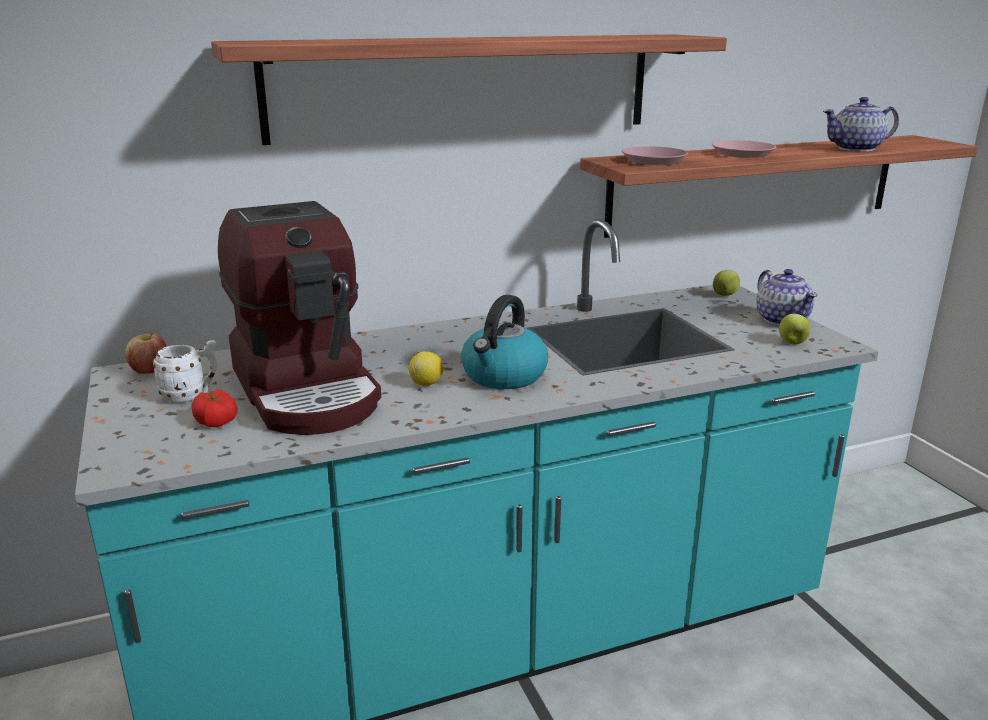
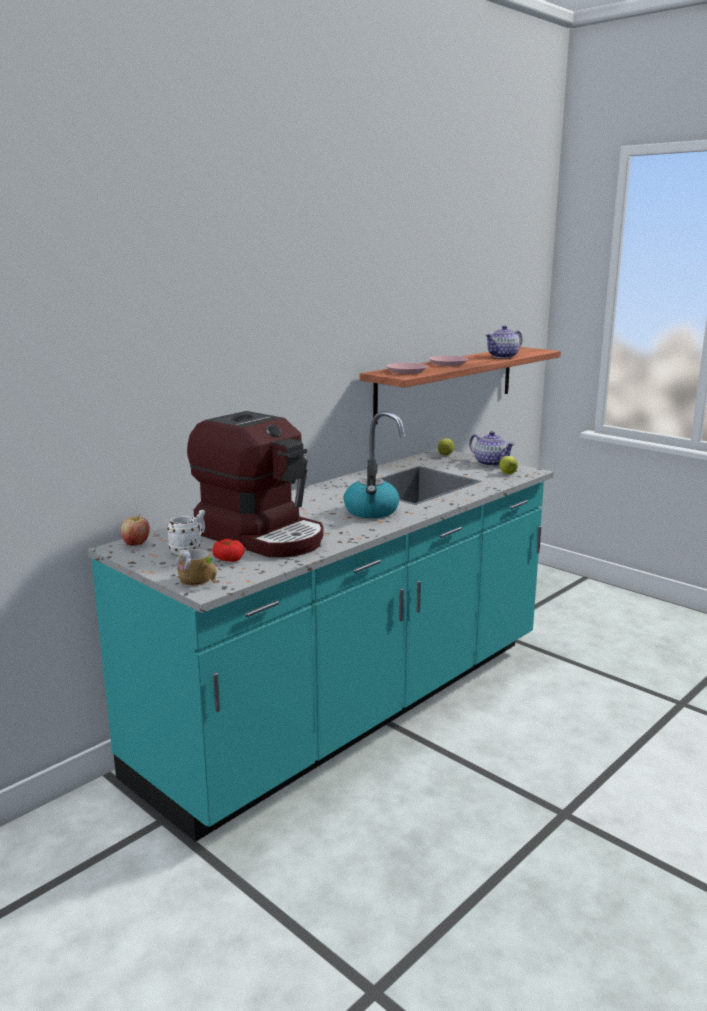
camera: 25 degrees left, 5 degrees down
shelf [211,34,727,145] -> none
lemon [408,351,443,386] -> none
none -> mug [176,549,217,586]

